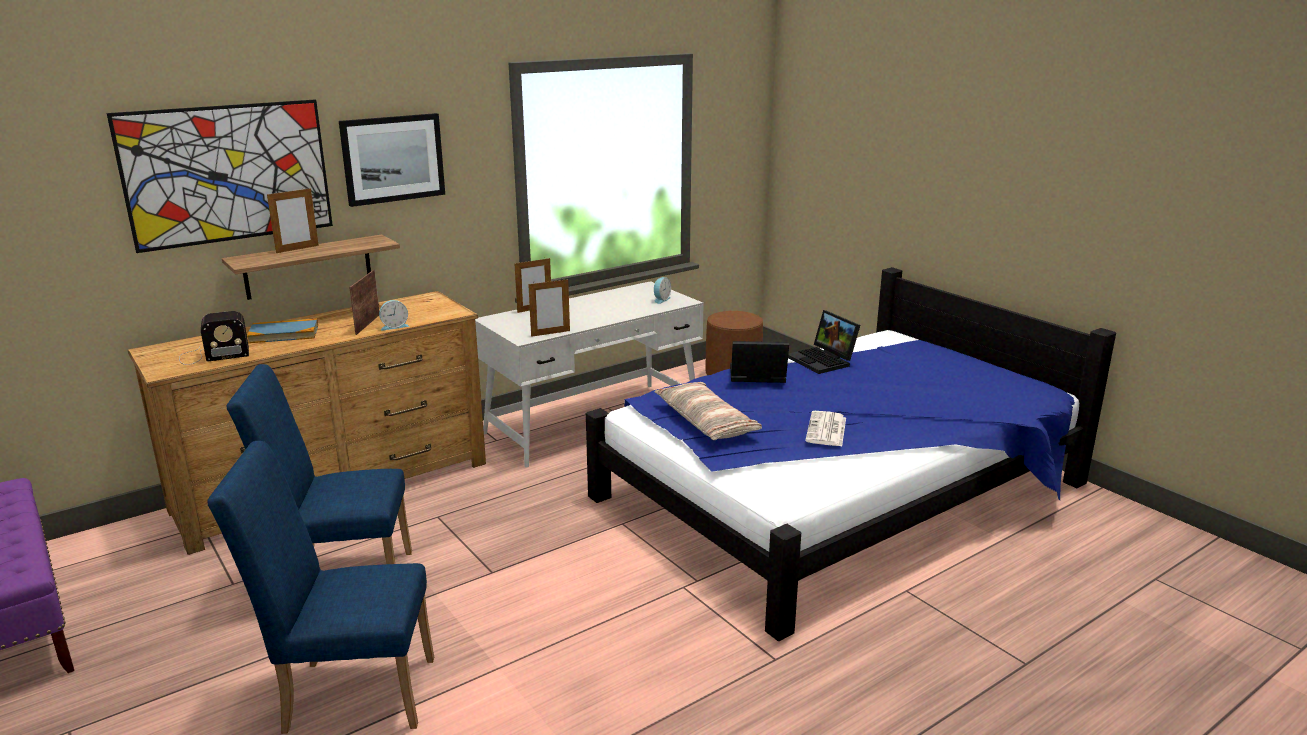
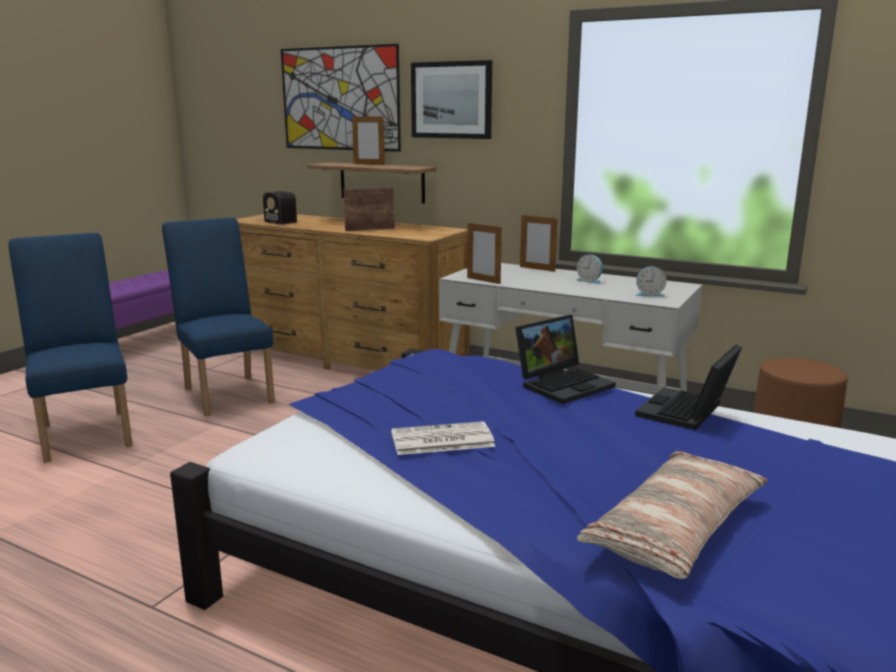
camera: 65 degrees right, 5 degrees down
book [247,318,318,343] -> none
alarm clock [379,300,409,330] -> alarm clock moved to [576,255,603,284]
pillow [655,382,762,440] -> pillow moved to [577,451,768,579]
laptop [730,341,789,383] -> laptop turned 75 degrees clockwise [515,315,616,404]

